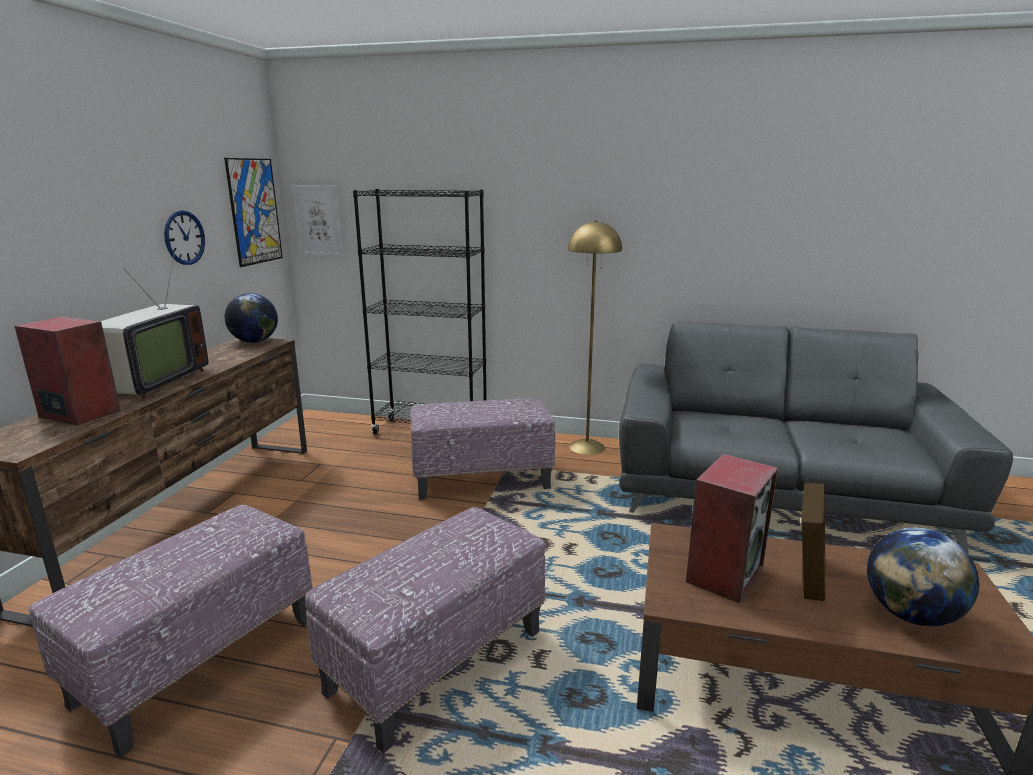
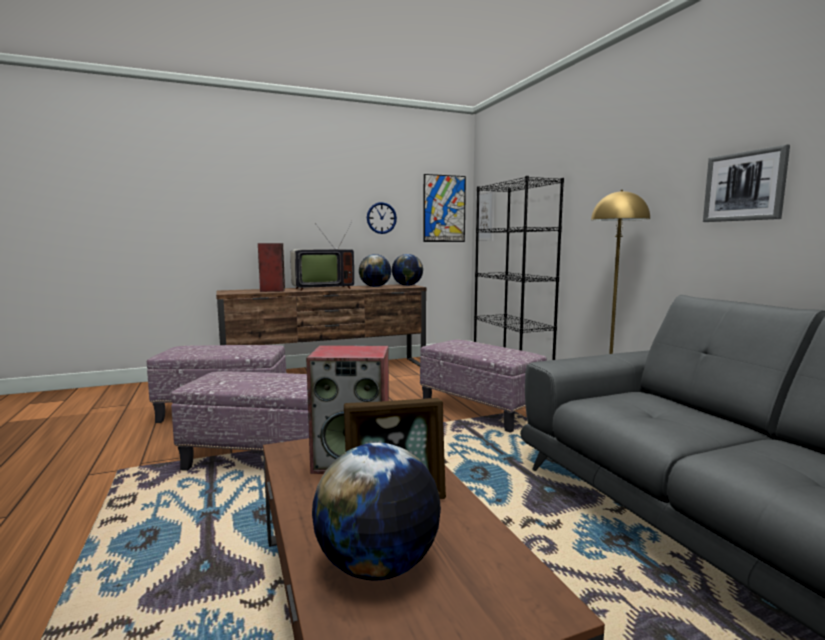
camera: 55 degrees right, 10 degrees down
none -> globe [359,254,391,287]
none -> picture [703,144,790,222]

